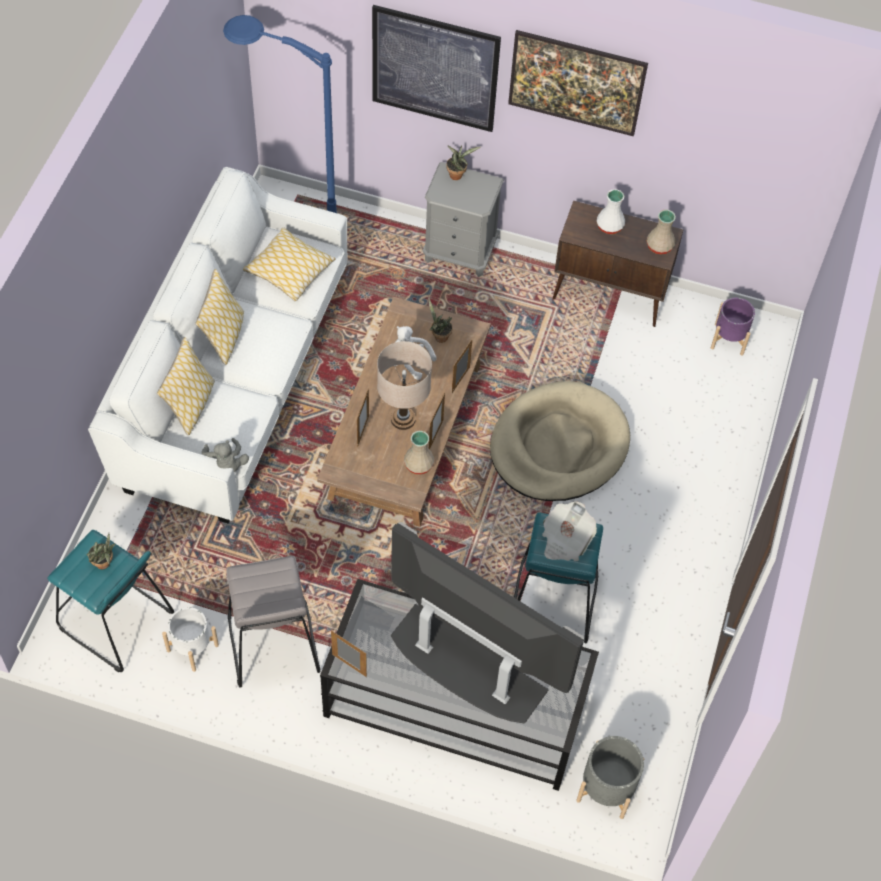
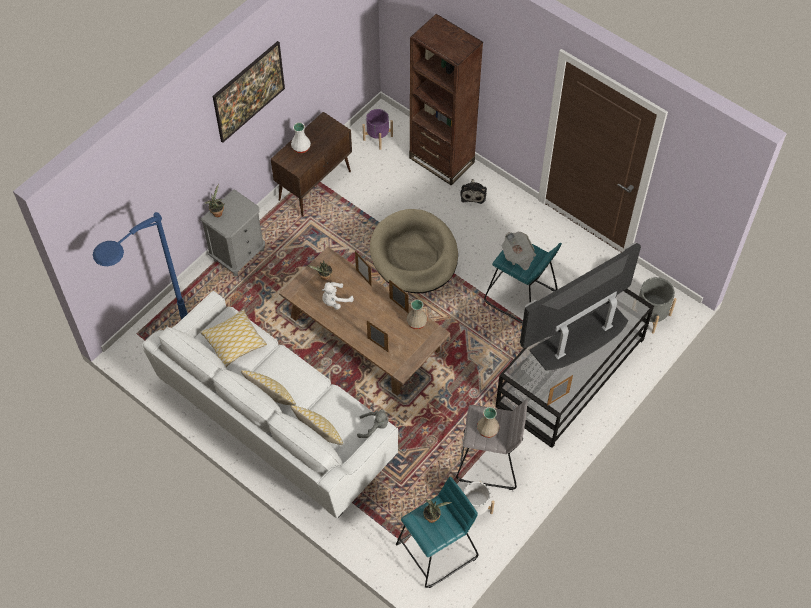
camera: 65 degrees left, 0 degrees up
picture [372,5,501,132] -> none
beige table lamp [377,341,432,430] -> none
beige vase [647,210,676,254] -> beige vase moved to [477,407,500,438]
none -> brown bookcase [409,14,483,186]
none -> plush toy [460,179,487,204]

